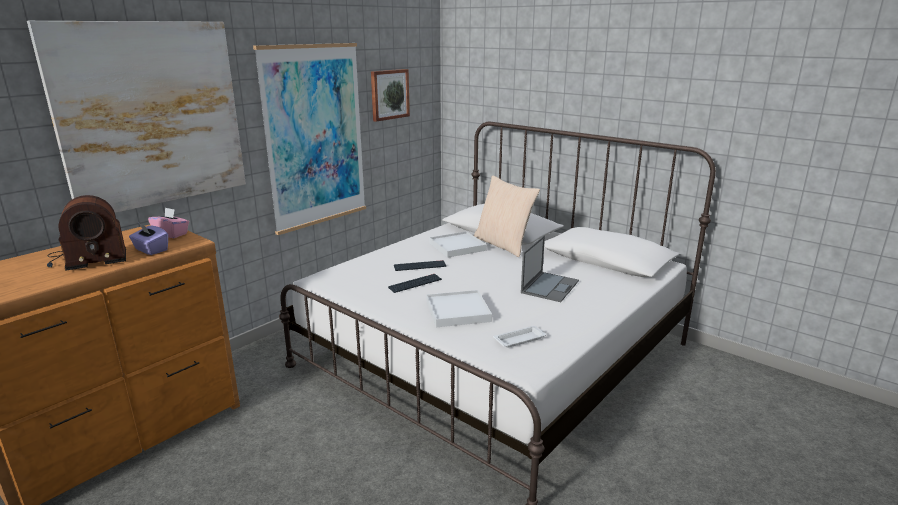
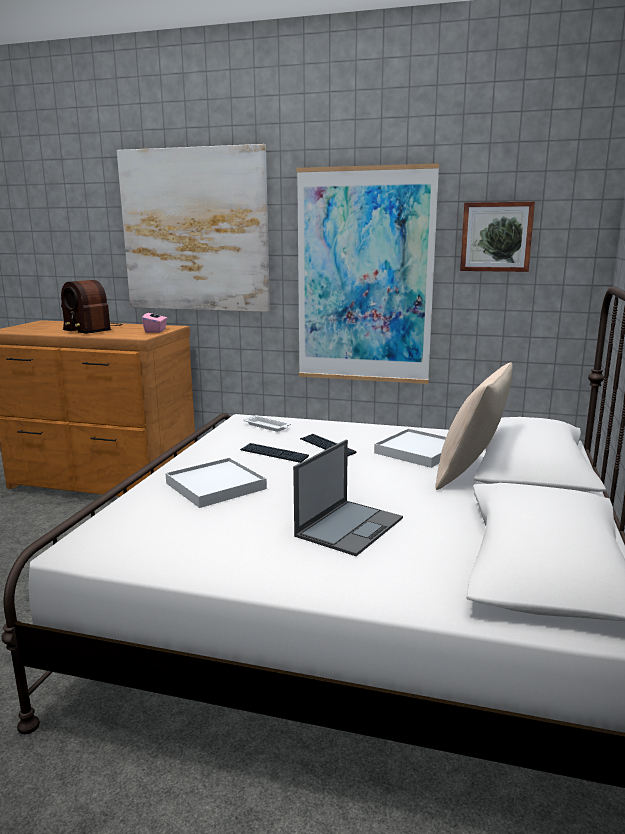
camera: 65 degrees right, 5 degrees down
purple tissue box [129,224,168,255] -> none
white tray [493,326,546,348] -> white tray moved to [244,415,291,432]
laptop [521,235,579,302] -> laptop turned 60 degrees counterclockwise [293,440,403,556]

